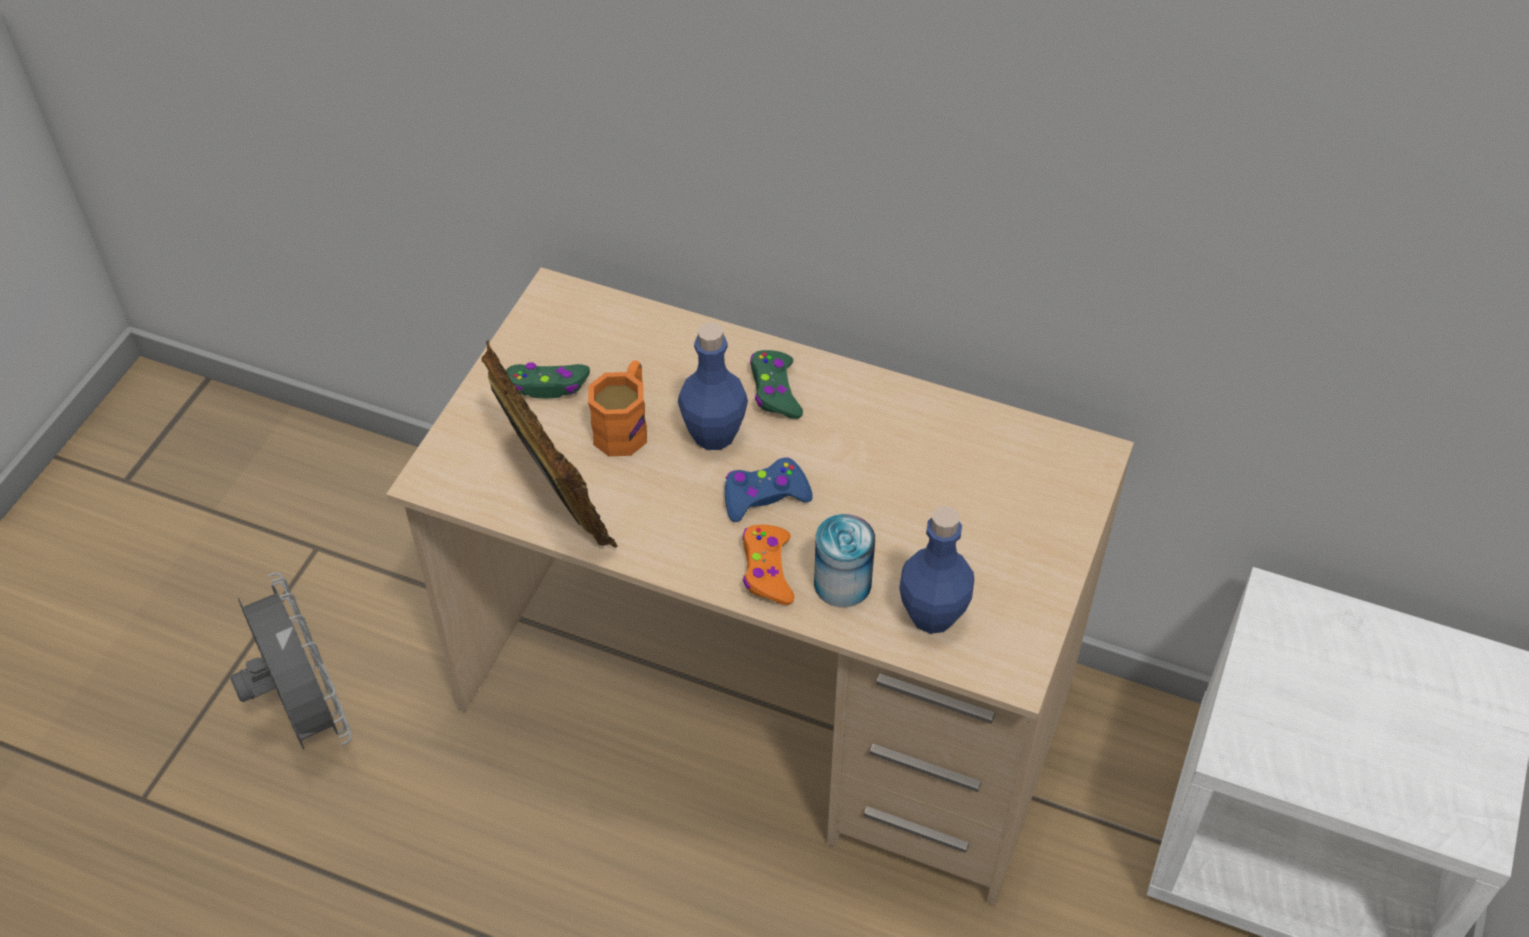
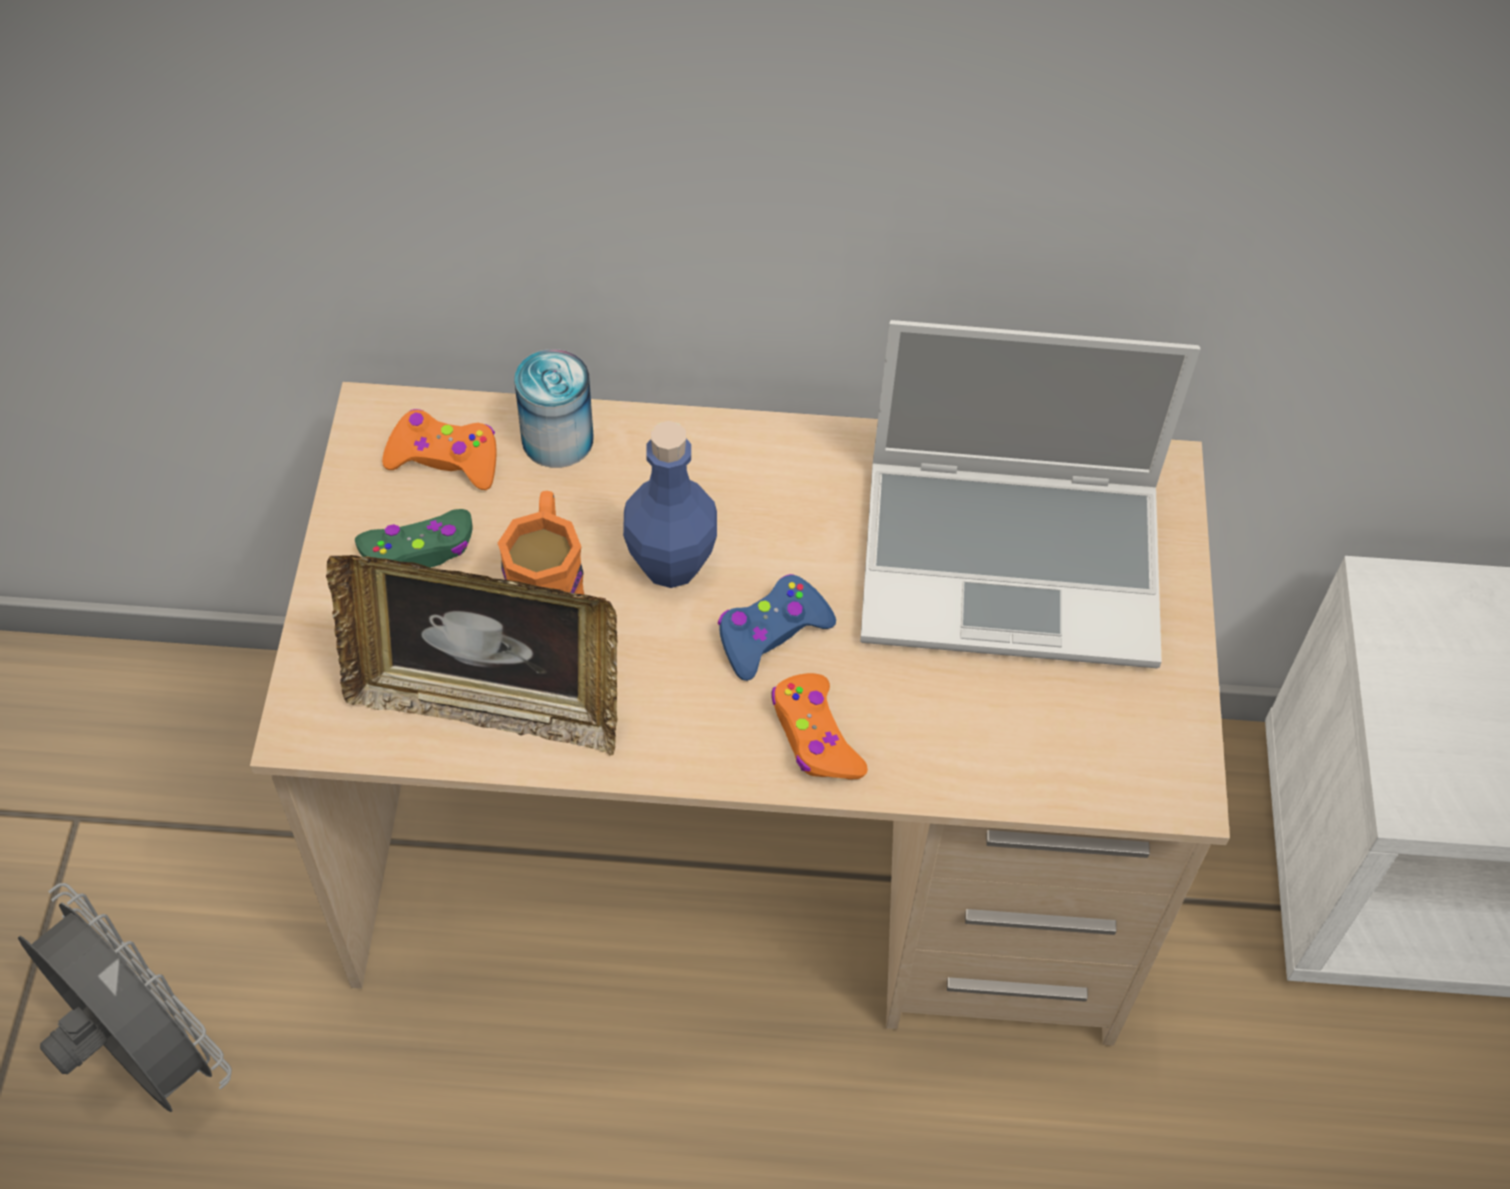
camera: 20 degrees left, 5 degrees up
picture frame [482,340,618,548] -> picture frame turned 150 degrees clockwise [326,555,617,756]
green game controller [750,350,803,419] -> none
can [814,514,875,607] -> can moved to [514,349,594,468]
blue bottle [899,506,974,634] -> none
none -> orange game controller [382,409,496,490]
none -> laptop [860,320,1200,668]

